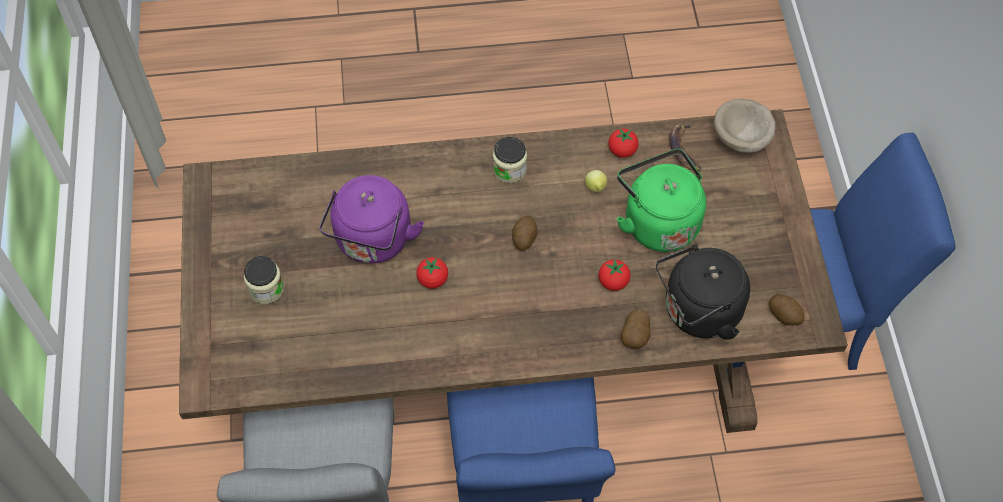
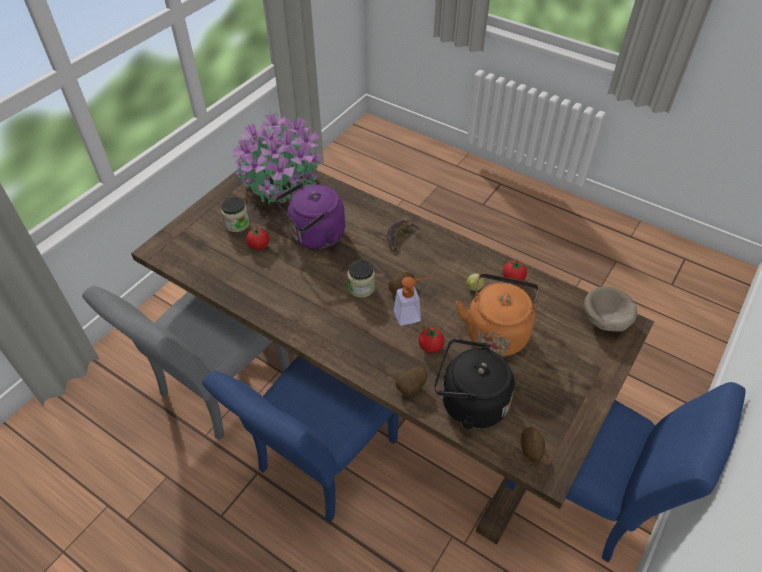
camera: 40 degrees right, 10 degrees down
tomato [416,257,448,289] -> tomato moved to [246,227,269,250]
jar [493,137,527,183] -> jar moved to [347,260,375,298]
green kettle [617,149,706,252] -> orange kettle [456,273,540,356]
banana [669,124,702,171] -> banana moved to [387,219,421,251]
none -> potted plant [234,112,323,204]
none -> soap dispenser [394,277,431,325]

